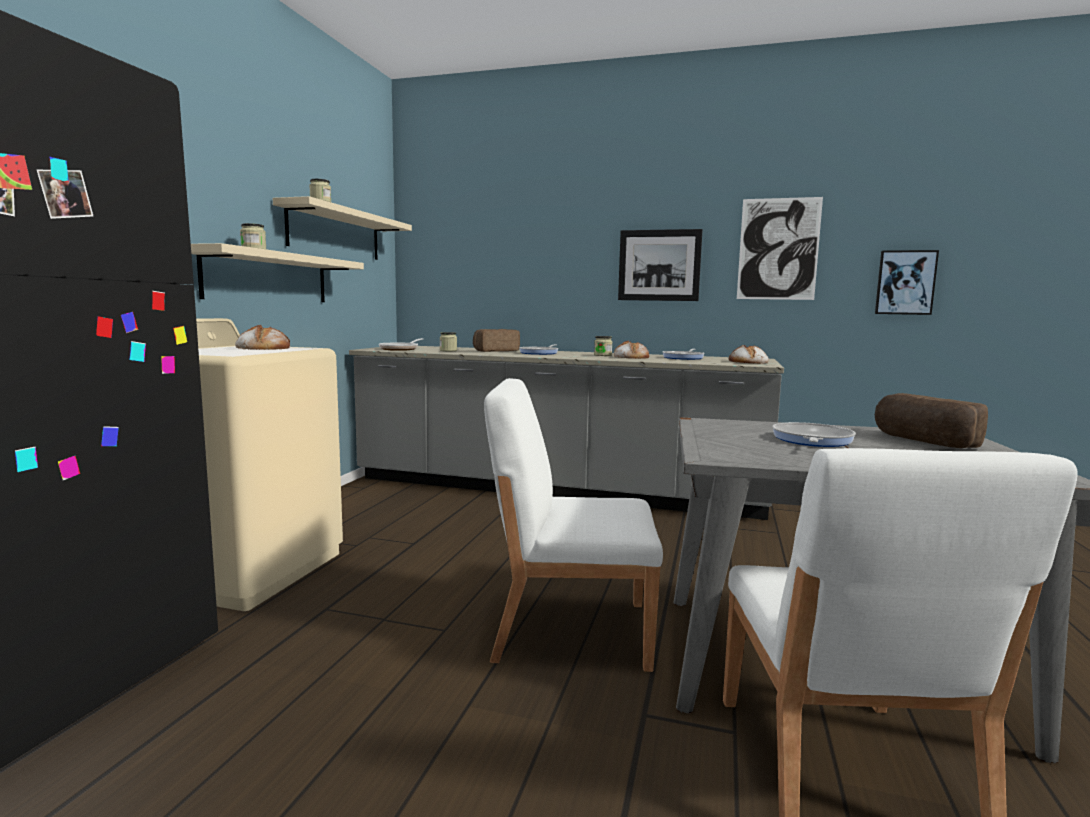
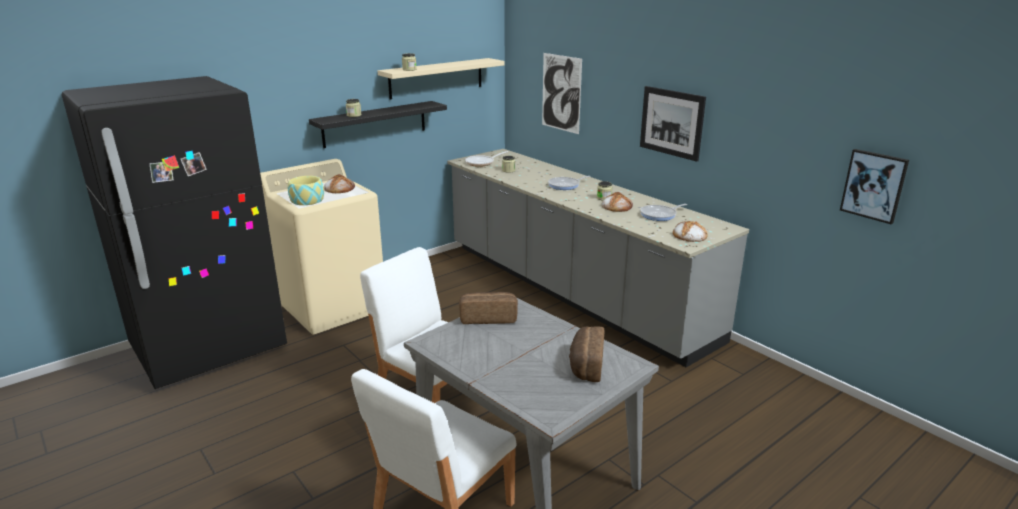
camera: 35 degrees right, 15 degrees up
beige shelf [191,243,364,302] -> black shelf [309,101,447,148]
bread [473,329,520,352] -> bread moved to [459,292,518,324]
picture [737,197,823,300] -> picture moved to [542,53,582,134]
frying pan [772,422,856,447] -> none
none -> bowl [288,176,324,205]

